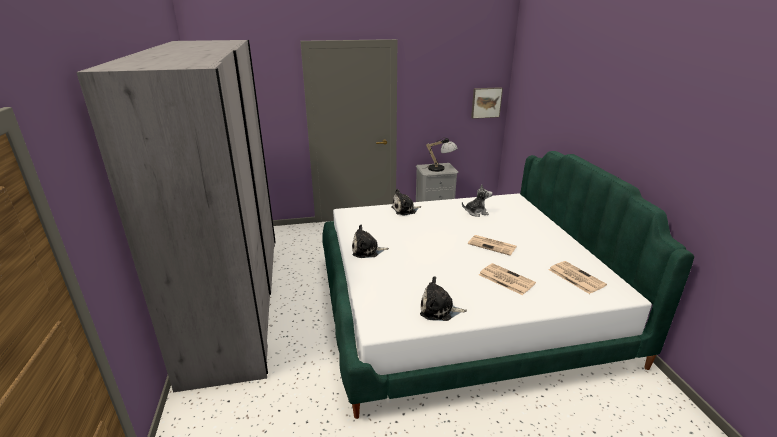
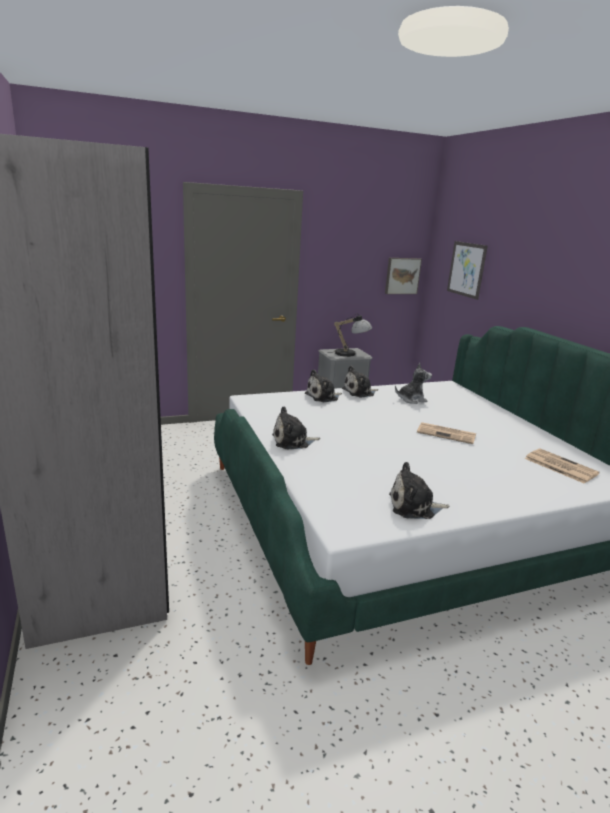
camera: 10 degrees left, 5 degrees down
newspaper [479,263,536,295] -> none
none -> plush toy [342,366,378,397]
none -> picture [447,241,488,300]

